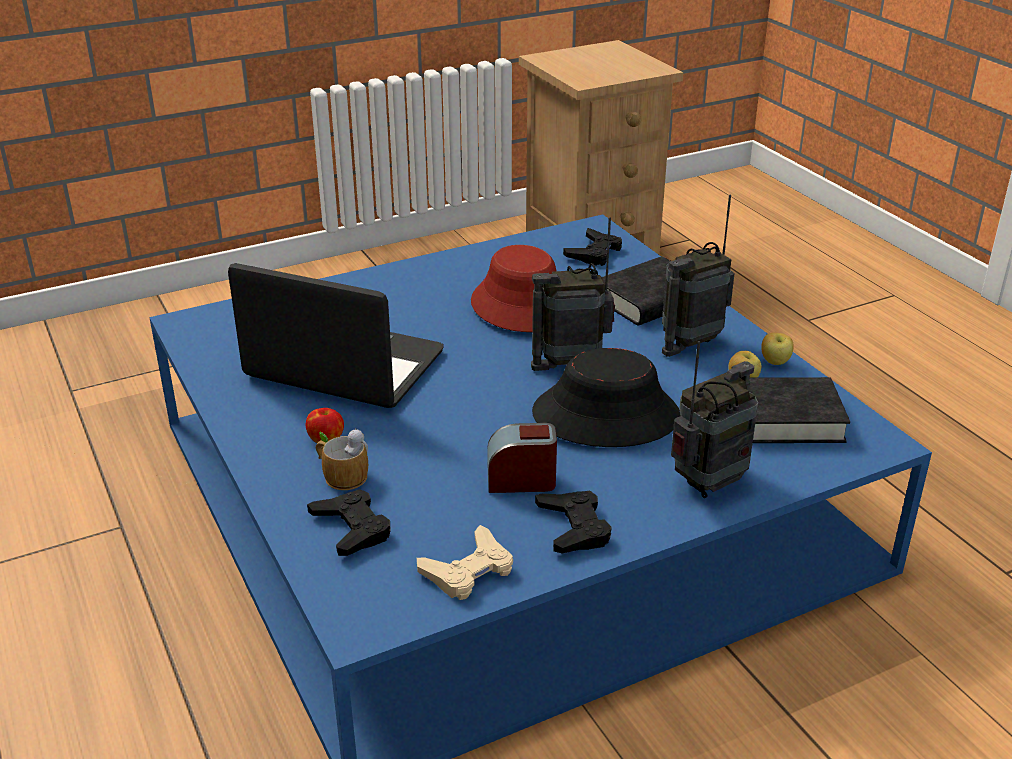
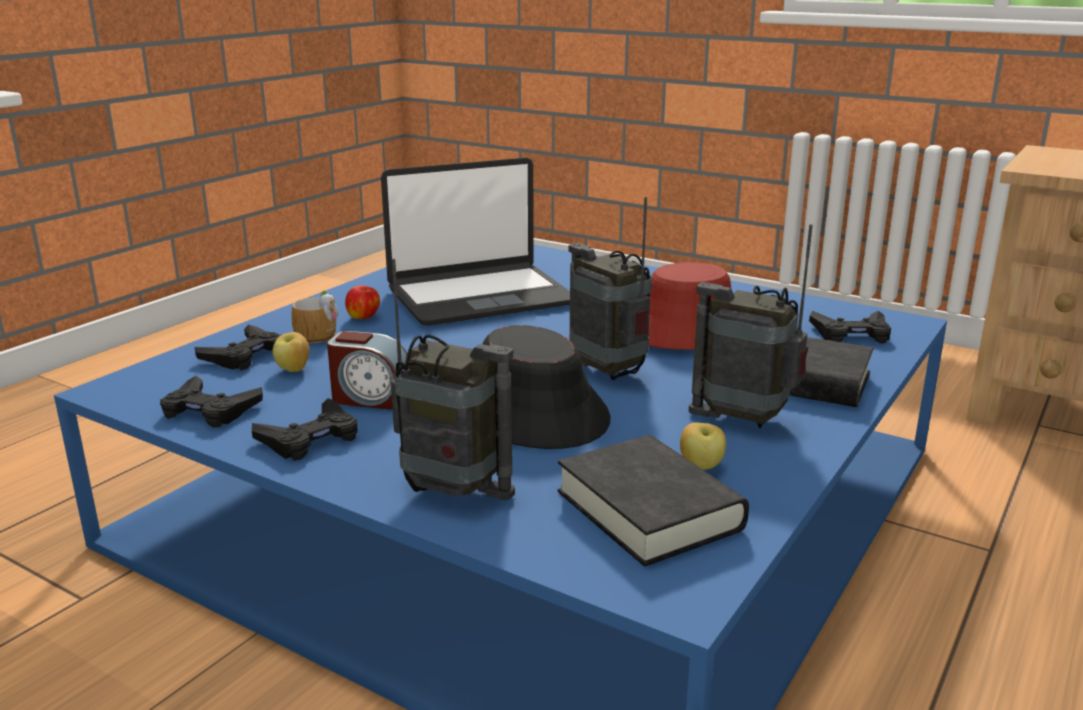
camera: 60 degrees right, 10 degrees down
laptop [228,263,444,408] -> laptop turned 75 degrees clockwise [381,158,570,326]
beige game controller [417,525,513,600] -> black game controller [160,376,263,427]
alarm clock [487,423,557,493] -> alarm clock turned 135 degrees clockwise [327,331,407,410]
apple [761,333,794,365] -> apple moved to [272,332,309,372]

